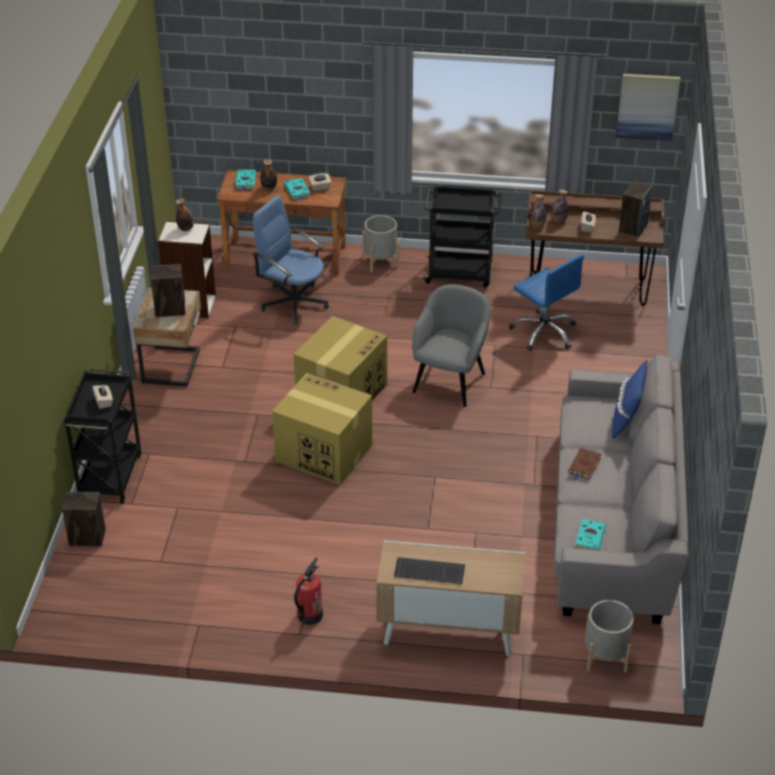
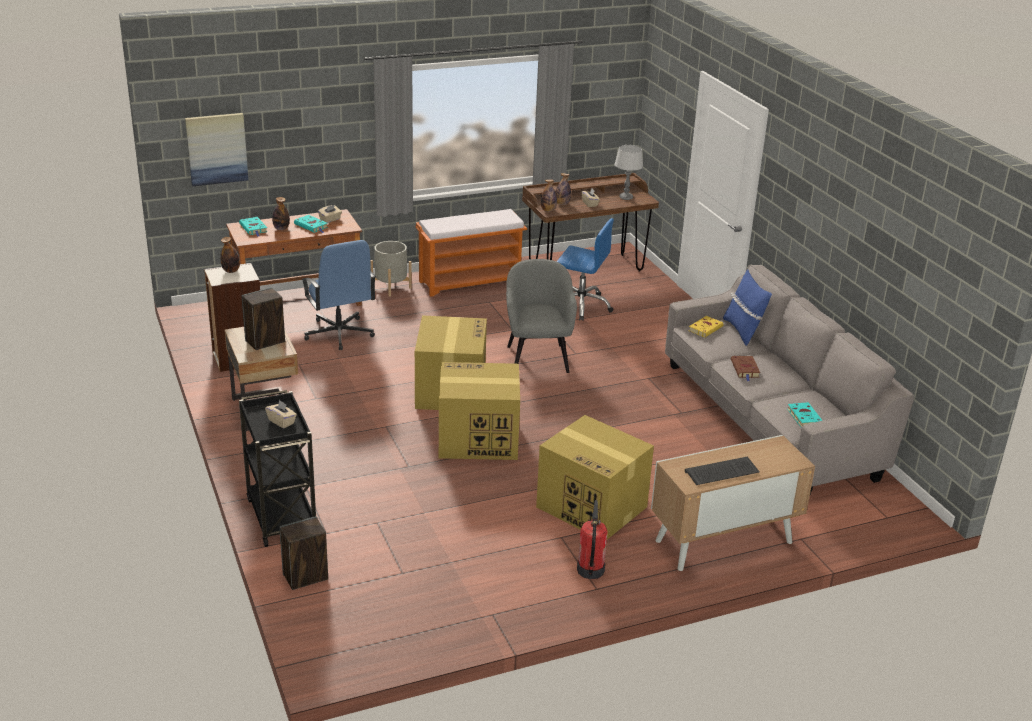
camera: 30 degrees left, 10 degrees down
blue office chair [253,196,329,324] -> blue office chair turned 120 degrees counterclockwise [301,240,376,350]
black cart [423,186,502,288] -> orange bench [416,209,527,297]
grey planter [585,600,634,672] -> none
picture [616,74,680,141] -> picture moved to [185,113,248,186]
speaker [619,181,653,238] -> grey table lamp [615,145,643,200]
none -> cardboard box [536,415,654,539]
none -> yellow book [689,316,724,337]

